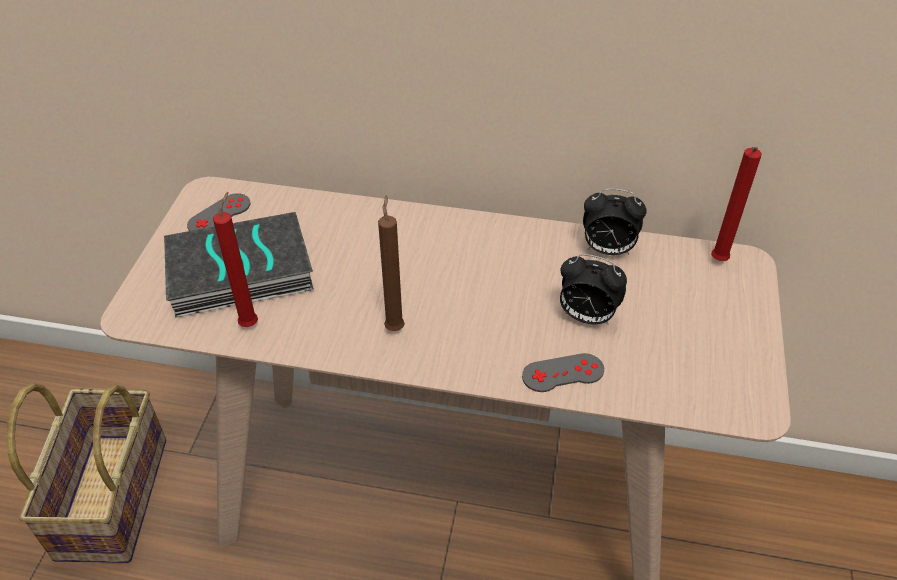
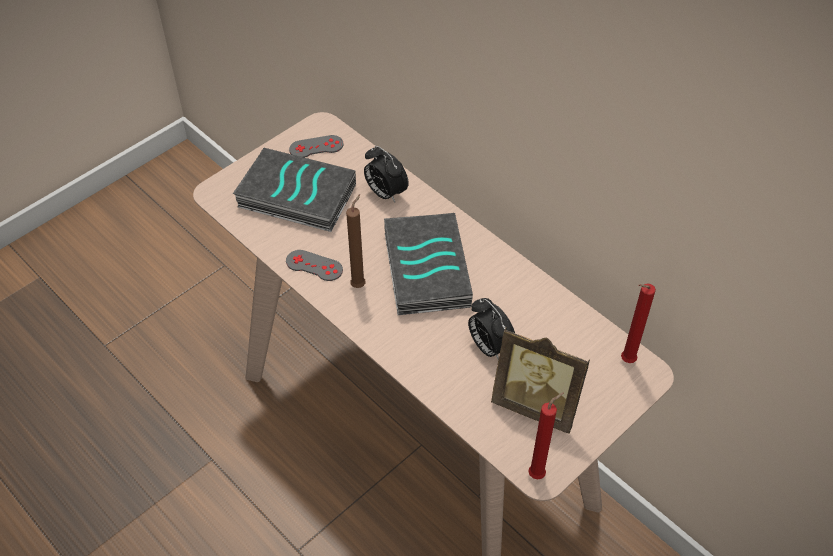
camera: 35 degrees right, 5 degrees up
basket [6,383,166,563] -> none
red candle [213,192,258,327] -> red candle moved to [528,392,564,479]
grey game controller [522,353,604,392] -> grey game controller moved to [286,250,343,281]
alarm clock [583,189,647,255] -> alarm clock moved to [364,146,409,202]
none -> book [384,213,473,315]
none -> picture frame [491,327,590,434]

